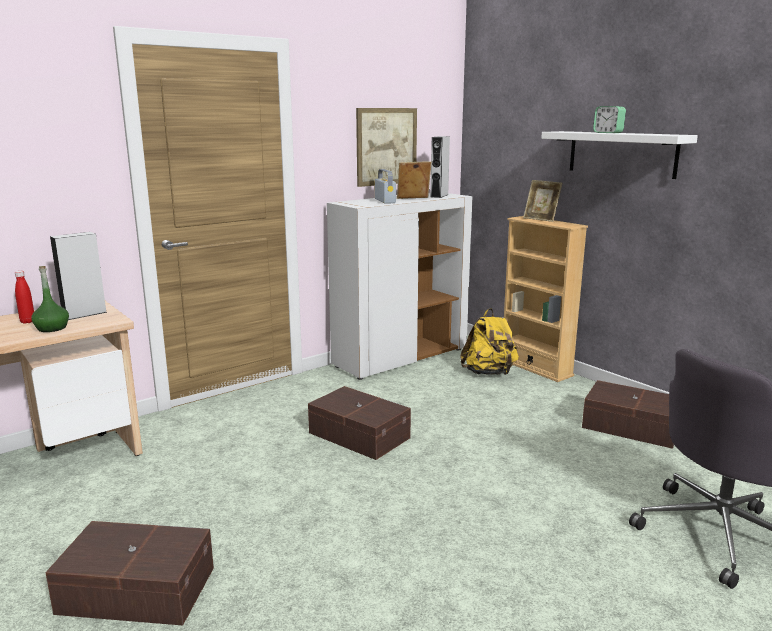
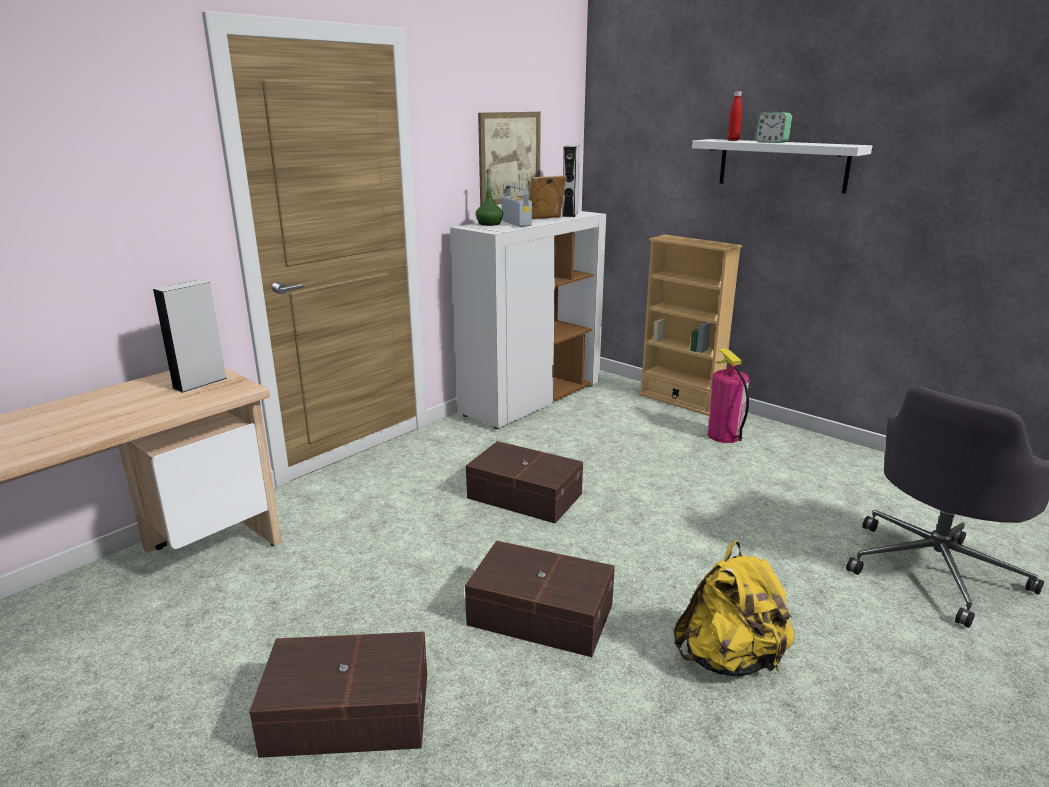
camera: 10 degrees left, 5 degrees up
red bottle [15,271,34,324] -> red bottle moved to [727,91,742,141]
green bottle [31,266,69,332] -> green bottle moved to [476,169,503,226]
yellow backpack [460,308,519,375] -> yellow backpack moved to [673,541,794,677]
picture frame [523,180,562,222] -> none
brown storage box [582,380,674,449] -> brown storage box moved to [465,540,615,657]
none -> fire extinguisher [708,348,750,443]

